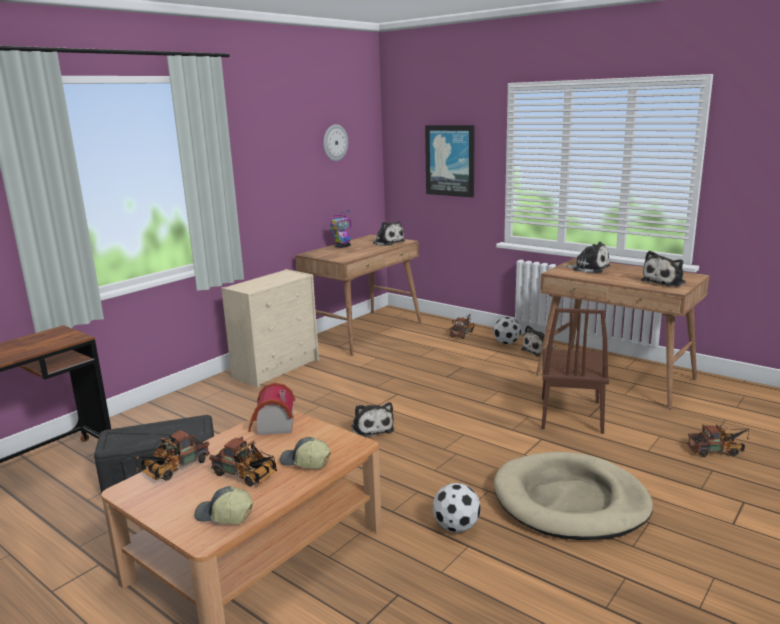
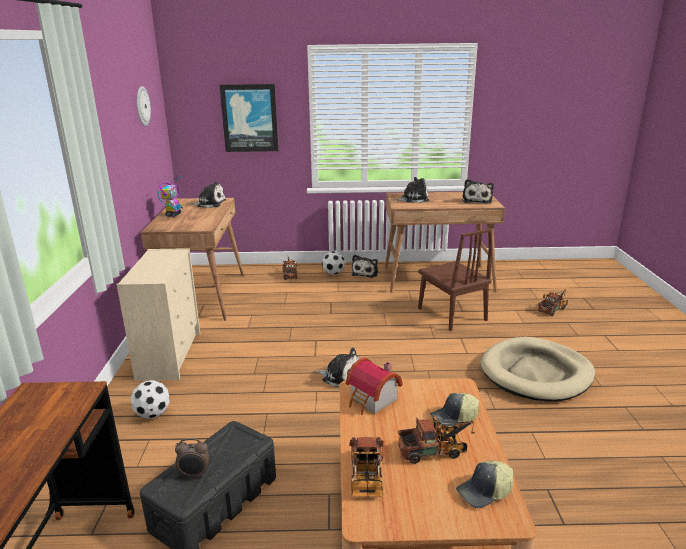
camera: 40 degrees left, 5 degrees up
football [433,483,481,533] -> football moved to [130,380,170,419]
none -> alarm clock [175,438,209,477]

